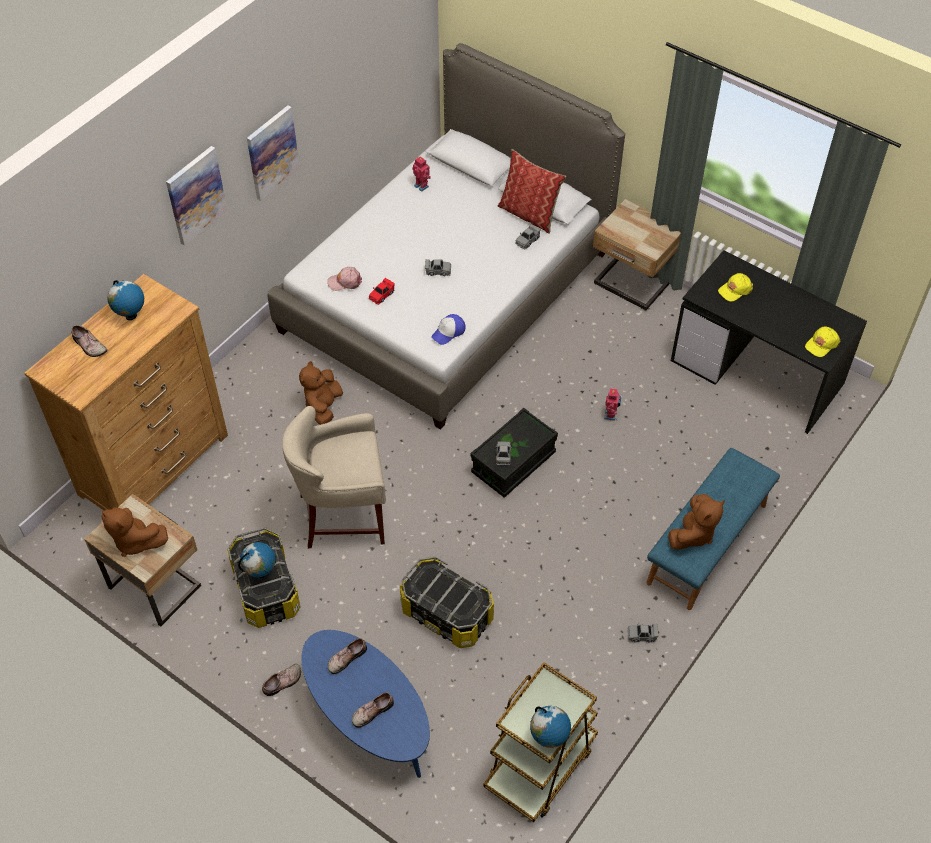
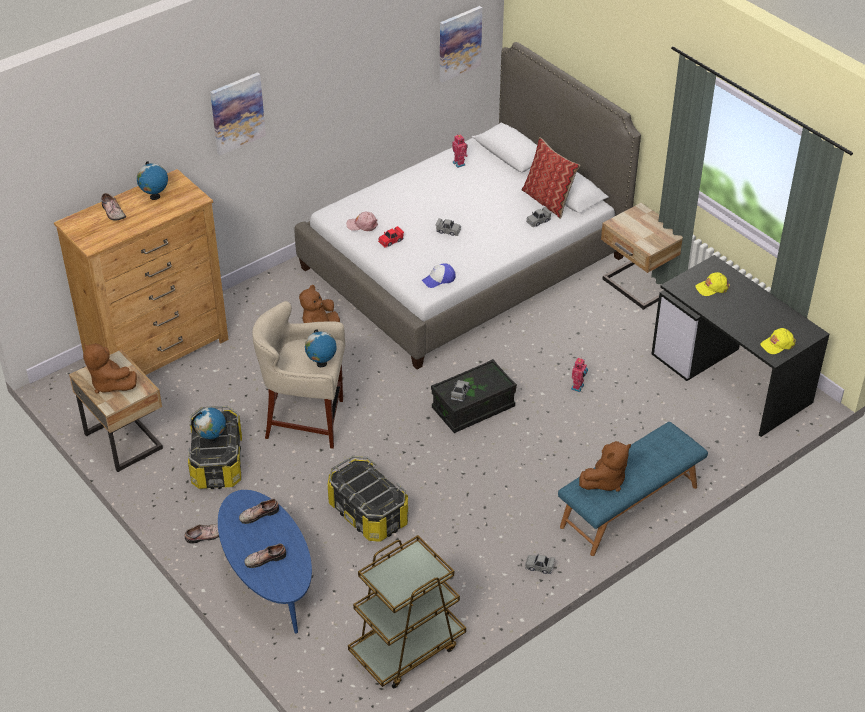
camera: 15 degrees right, 10 degrees down
picture [247,105,300,201] -> picture moved to [440,6,482,83]
globe [530,706,571,748] -> globe moved to [305,329,337,367]

